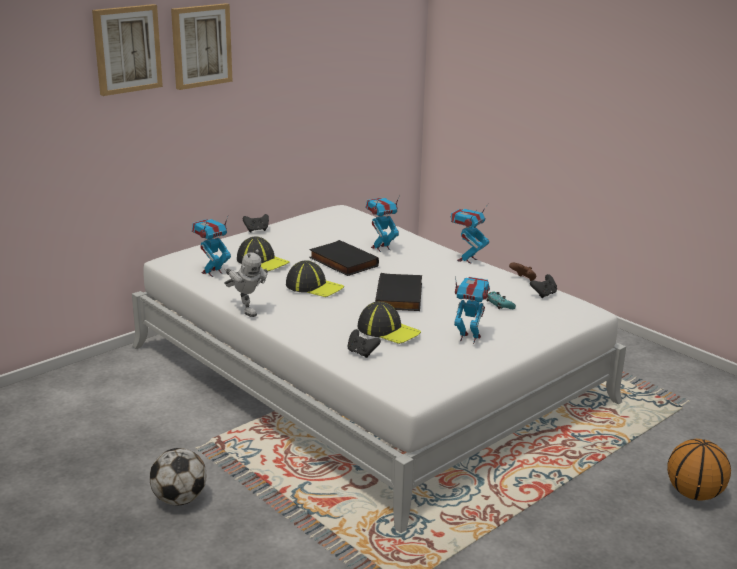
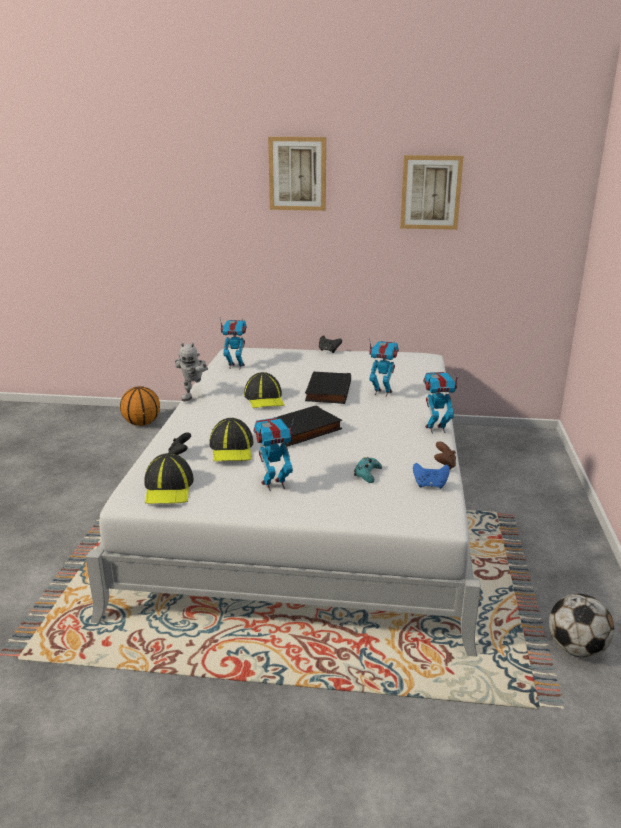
camera: 50 degrees right, 0 degrees up
picture [92,4,163,96] -> picture moved to [400,155,463,230]
football [150,448,206,506] -> football moved to [549,594,614,657]
cap [237,236,290,271] -> cap moved to [144,453,194,504]
toy robot [454,276,490,344] -> toy robot turned 90 degrees counterclockwise [253,418,294,491]
black game controller [530,274,557,298] -> blue game controller [413,463,450,489]
basketball [667,439,731,501] -> basketball moved to [120,386,160,426]

